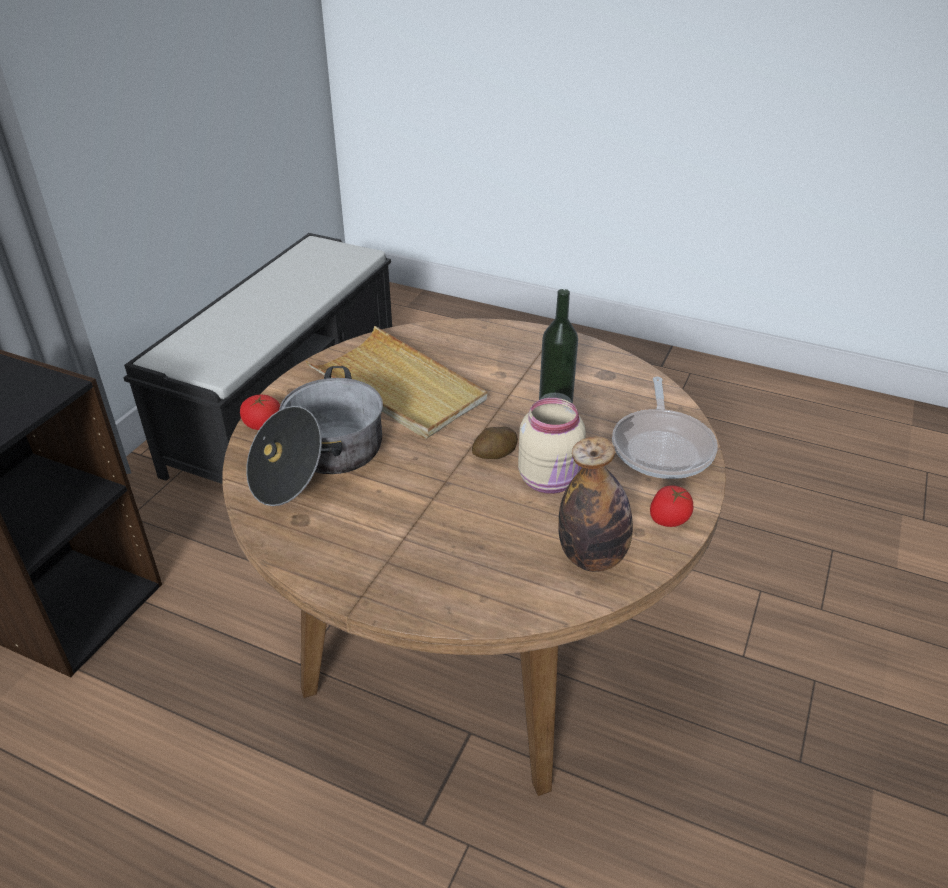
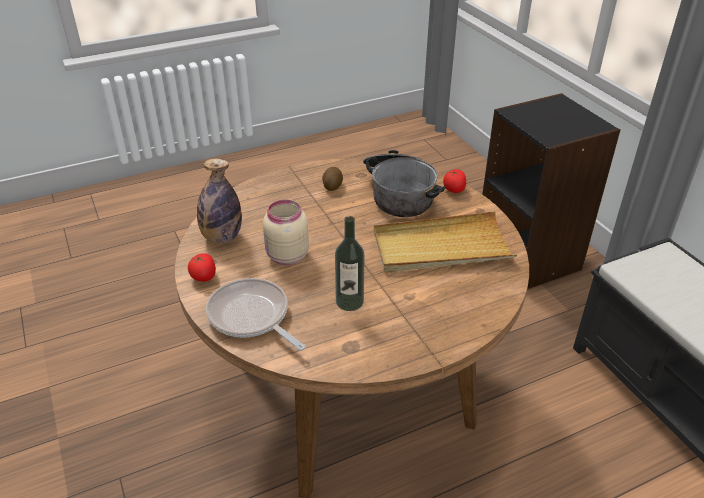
camera: 130 degrees right, 0 degrees up
potato [472,427,518,459] -> potato moved to [322,167,343,191]

